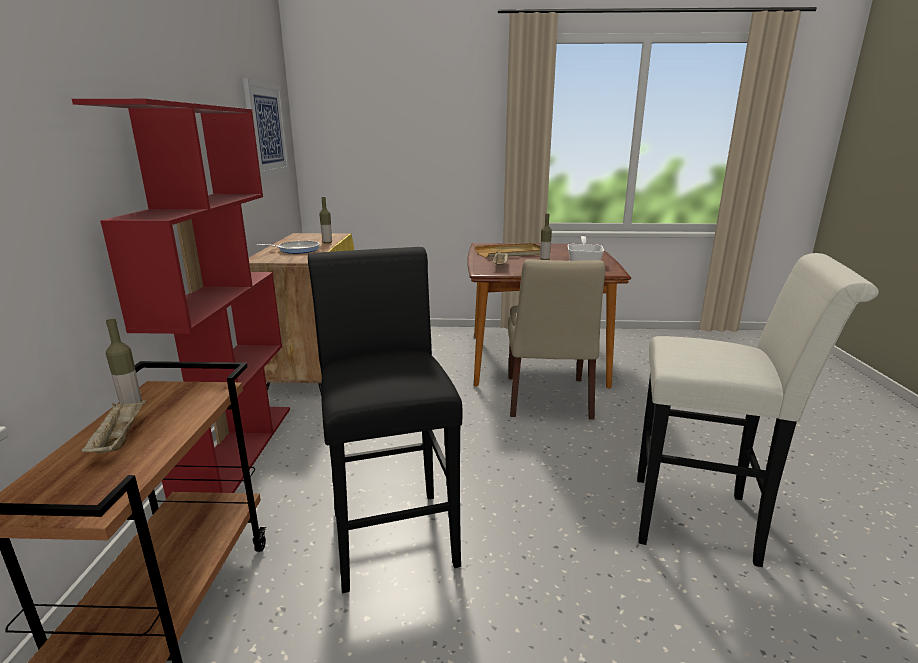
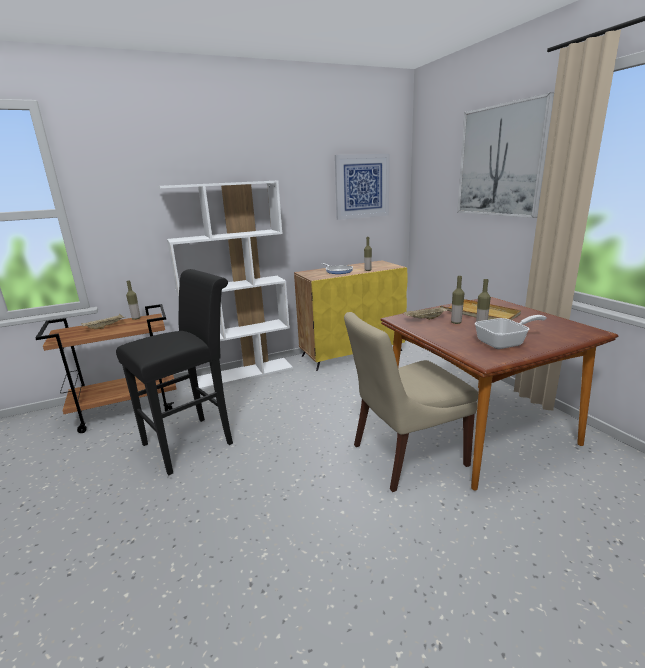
camera: 65 degrees right, 0 degrees up
red bookcase [72,99,290,499] -> white bookcase [158,180,293,389]
white stool [637,253,879,567] -> none
none -> bottle [451,276,464,324]
none -> picture [457,93,554,218]

